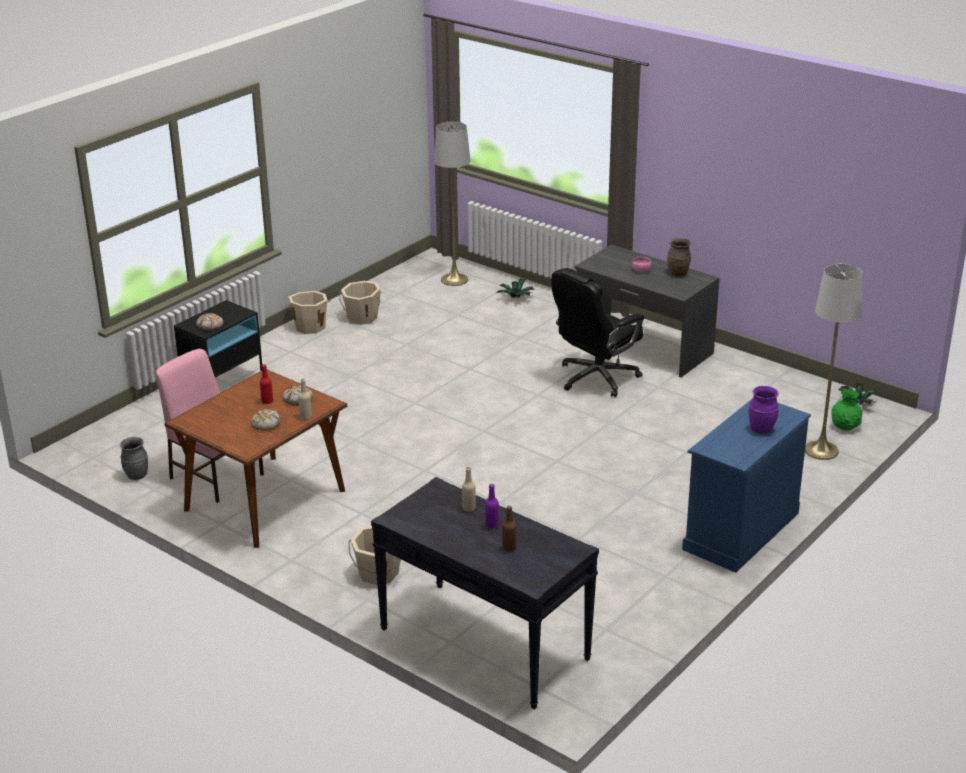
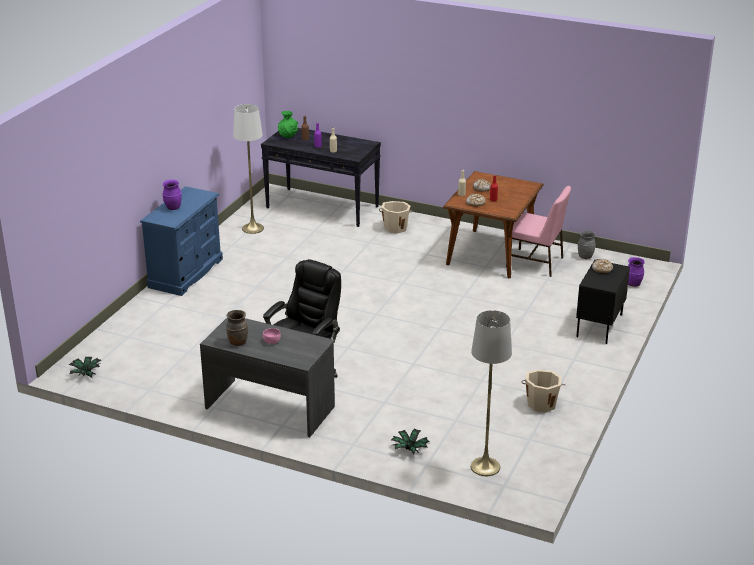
camera: 165 degrees right, 0 degrees up
beige bucket [285,291,331,334] -> none
white floor lamp [805,264,863,460] -> white floor lamp moved to [233,104,264,234]
green vase [831,389,862,431] -> green vase moved to [278,111,298,138]
none -> purple vase [628,257,644,287]

